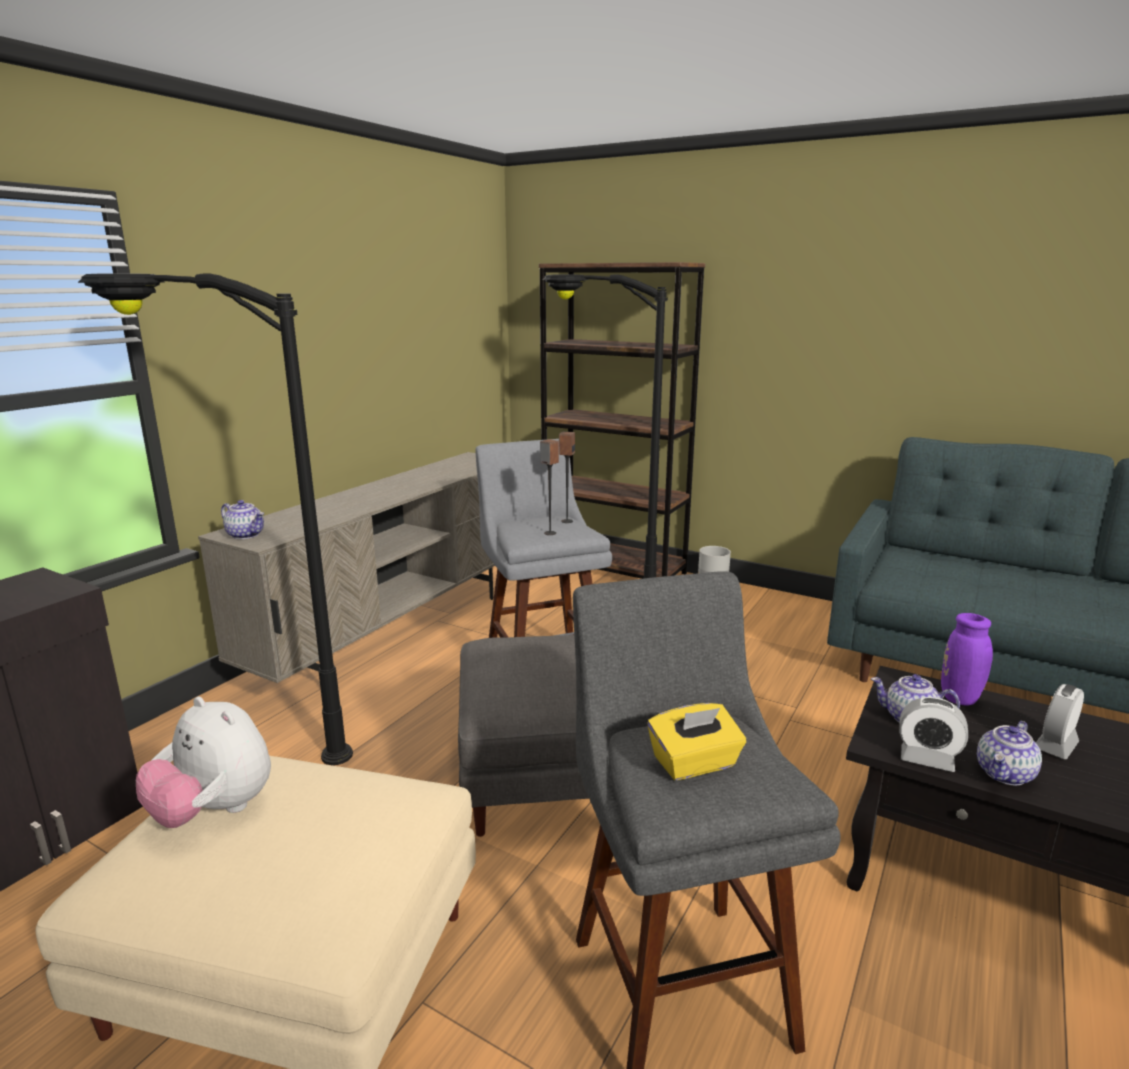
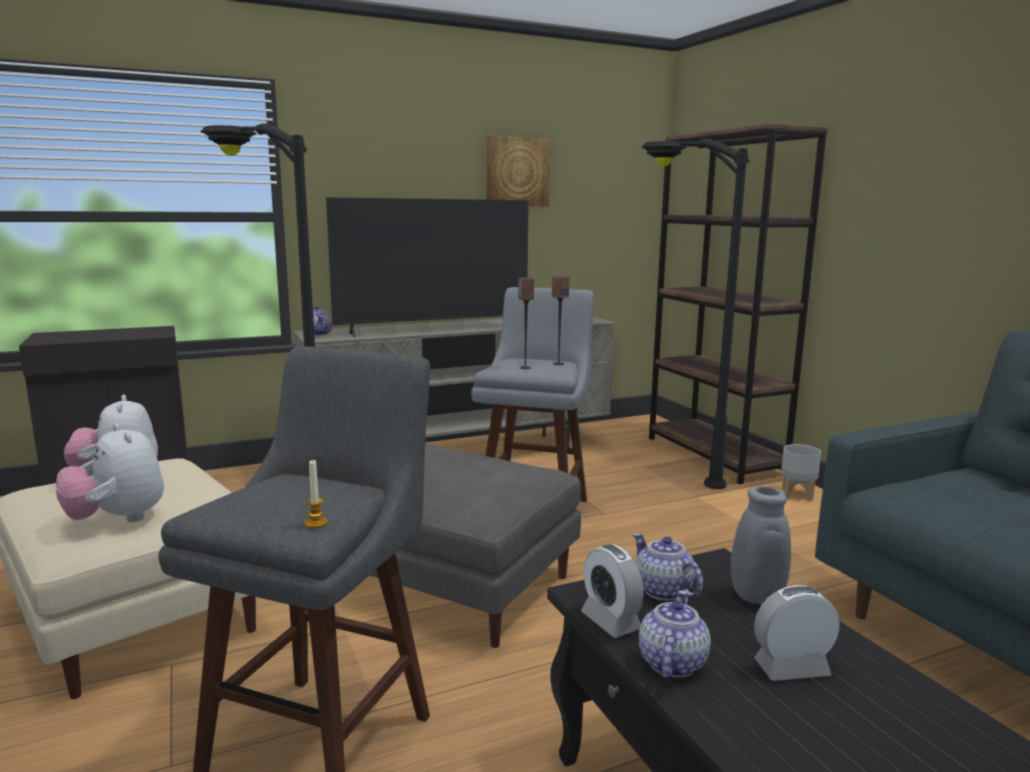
camera: 35 degrees right, 5 degrees down
yellow tissue box [647,703,746,780] -> none
purple vase [941,613,1024,705] -> grey vase [731,486,791,605]
teapot [977,721,1042,785] -> teapot turned 120 degrees clockwise [639,590,711,678]
none -> plush toy [56,423,164,522]
none -> candle [304,459,328,528]
none -> television [326,197,529,337]
none -> picture [487,135,550,206]

